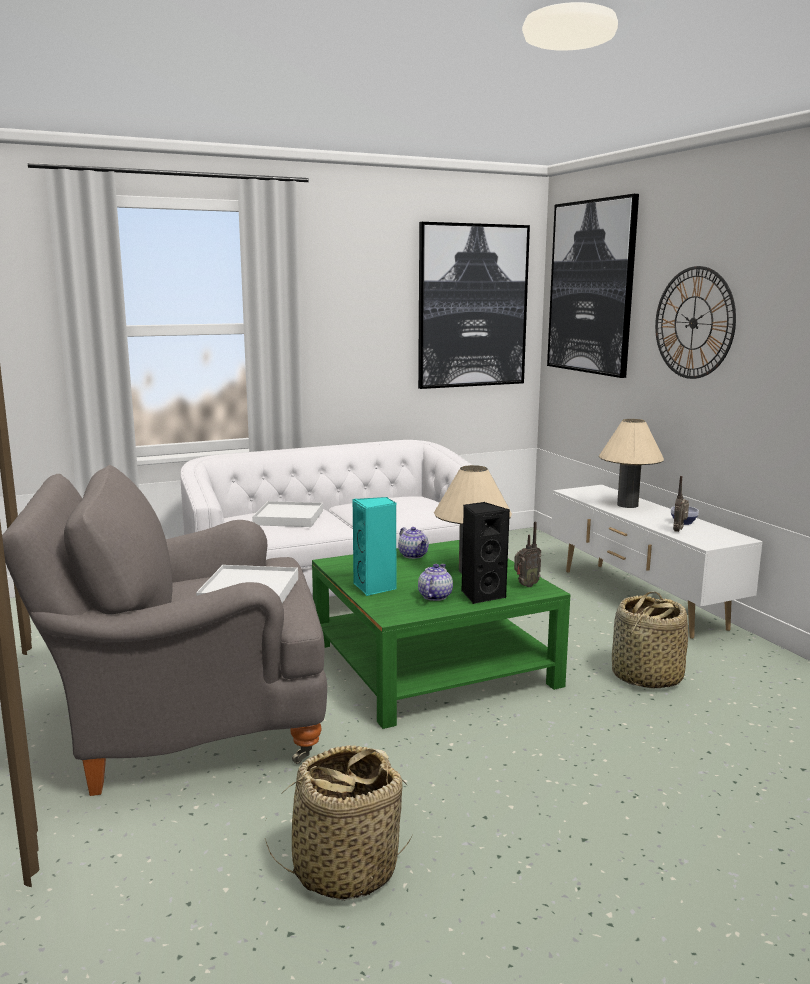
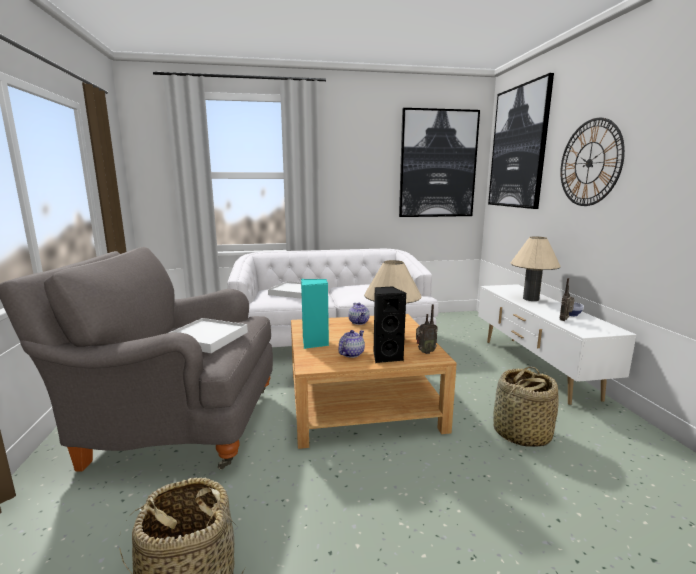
camera: 15 degrees right, 0 degrees up
green coffee table [312,540,570,729] -> beige coffee table [291,314,457,449]

